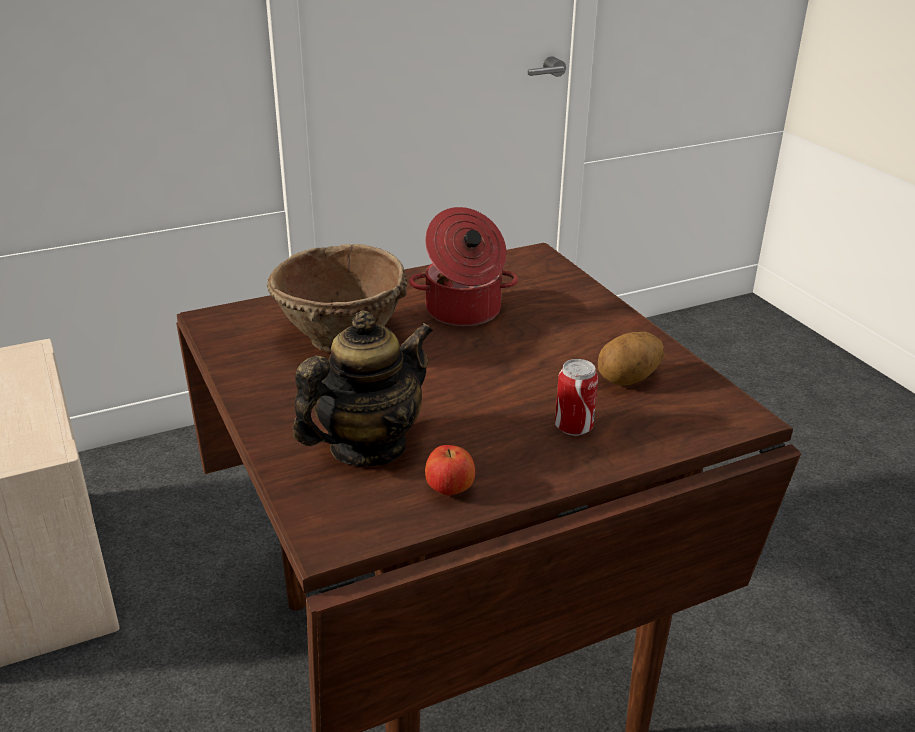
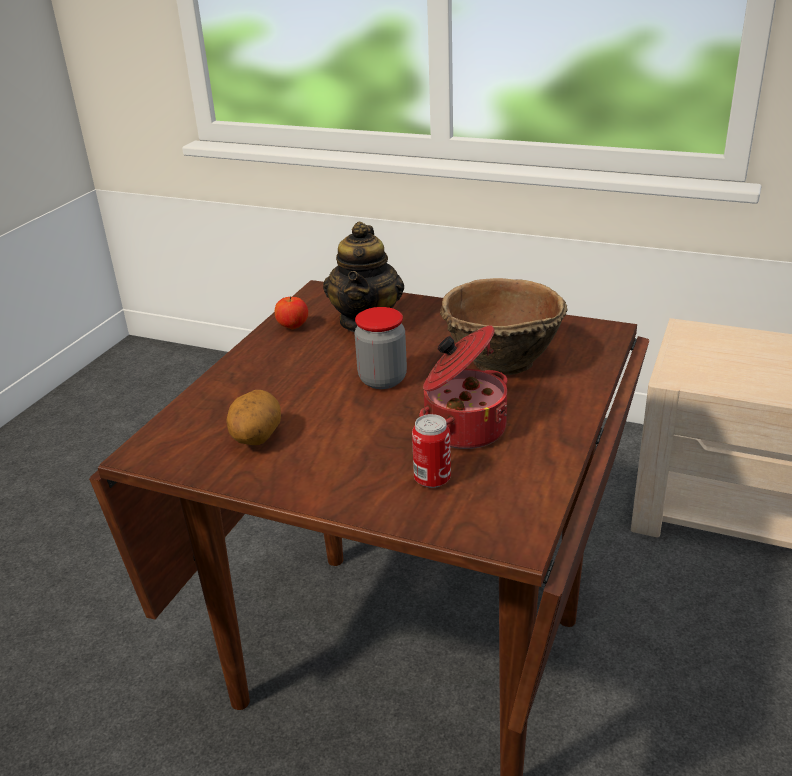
camera: 140 degrees right, 0 degrees up
can [555,359,598,436] -> can moved to [412,414,451,488]
none -> jar [355,307,407,389]

